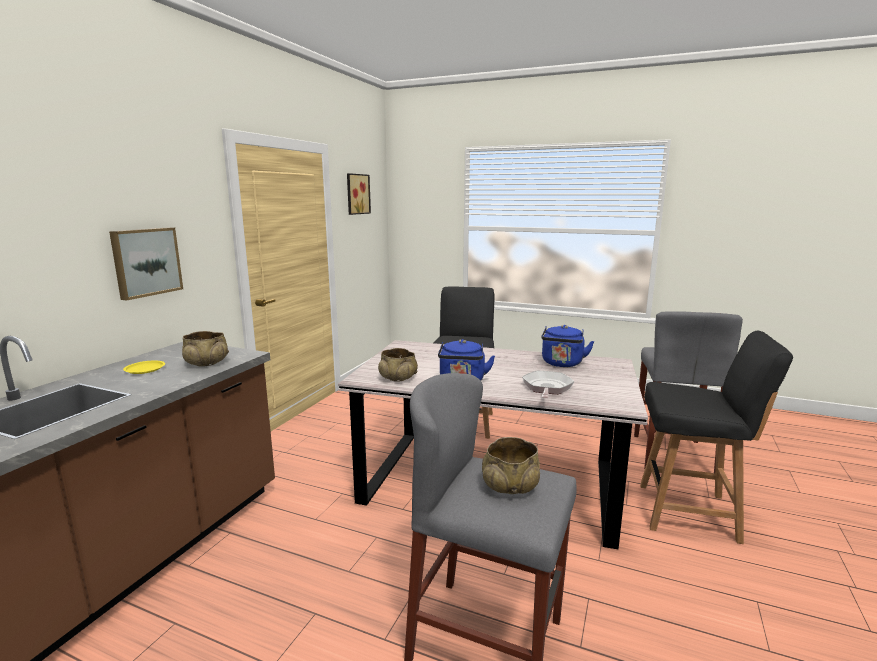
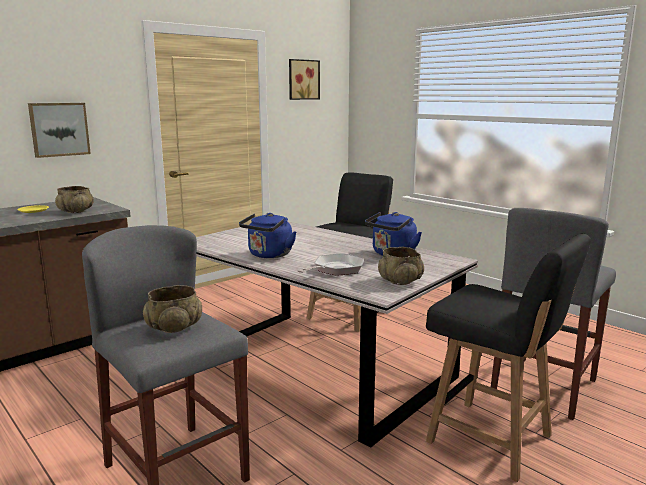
camera: 25 degrees right, 0 degrees up
beige bowl [378,348,418,382] -> beige bowl moved to [378,247,424,285]

